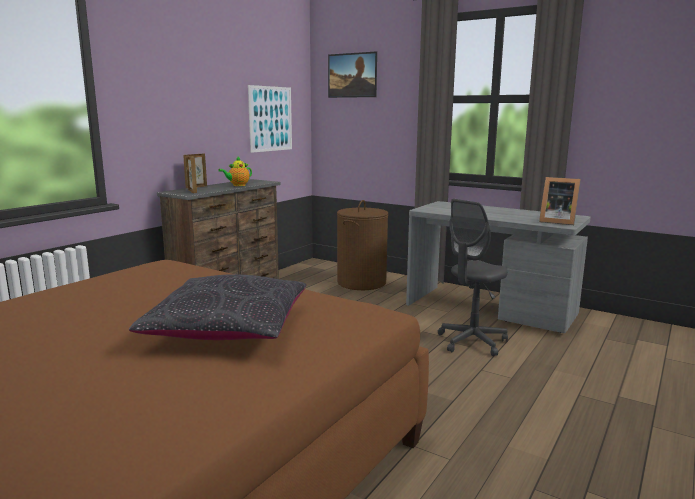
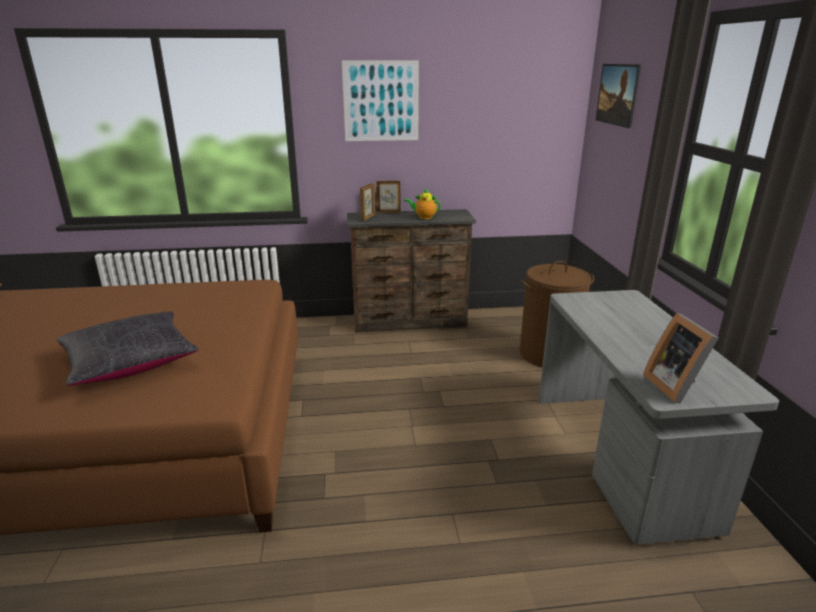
camera: 50 degrees right, 10 degrees up
picture [248,85,292,153] -> picture moved to [342,61,419,141]
grey office chair [438,199,508,356] -> none

